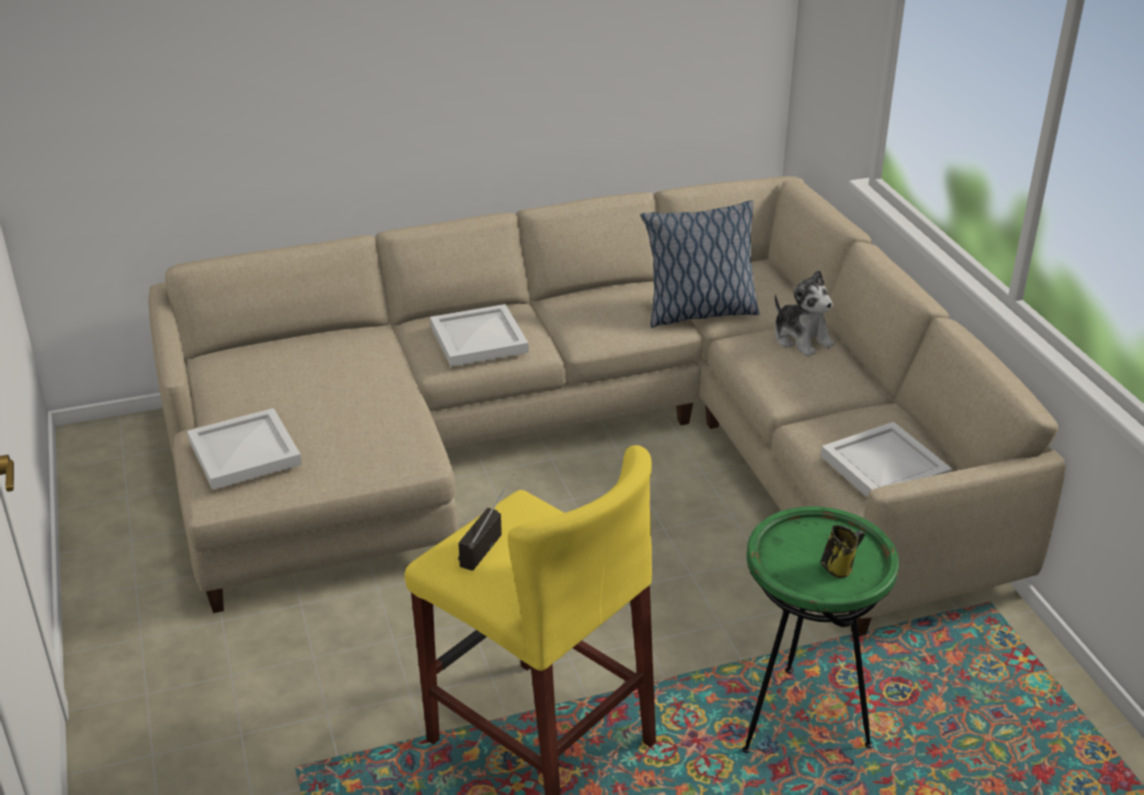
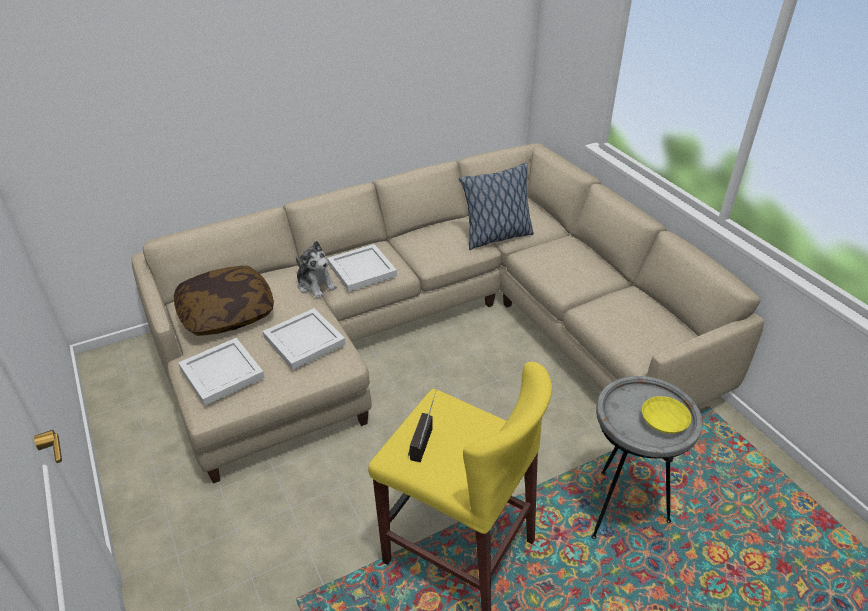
camera: 10 degrees left, 5 degrees up
green side table [742,506,899,753] -> grey side table [591,376,703,539]
plush toy [774,270,834,357] -> plush toy moved to [296,241,337,299]
white tray [821,422,952,498] -> white tray moved to [263,308,346,370]
mug [821,525,865,578] -> yellow bowl [642,396,691,434]
none -> pillow [174,266,274,336]

